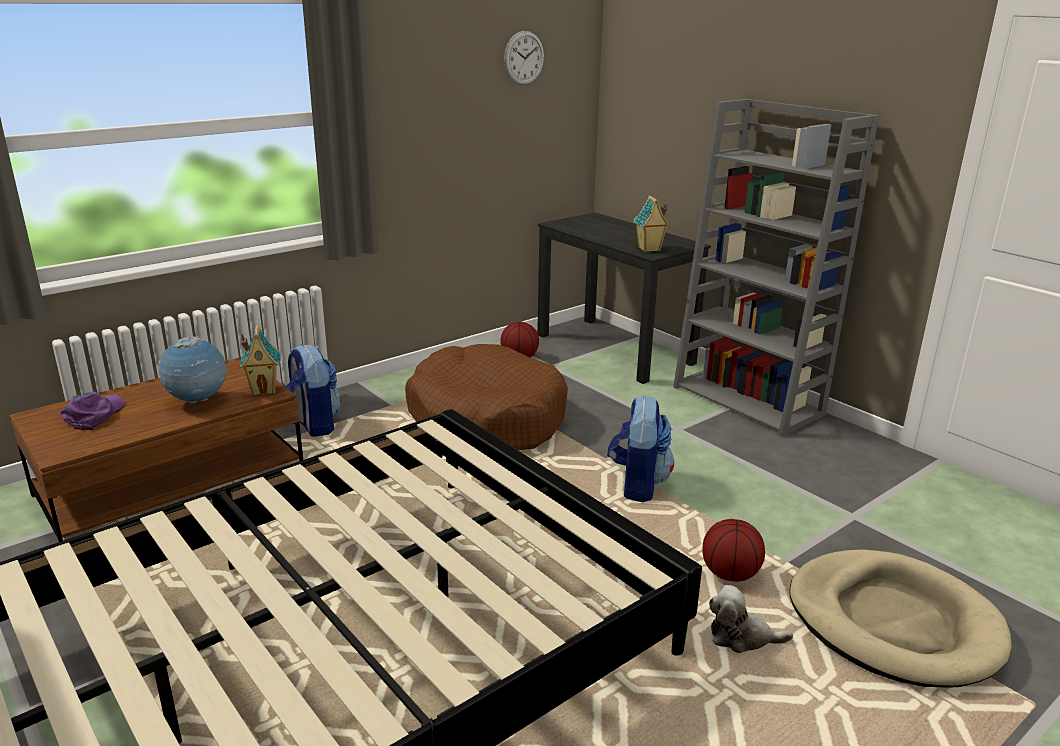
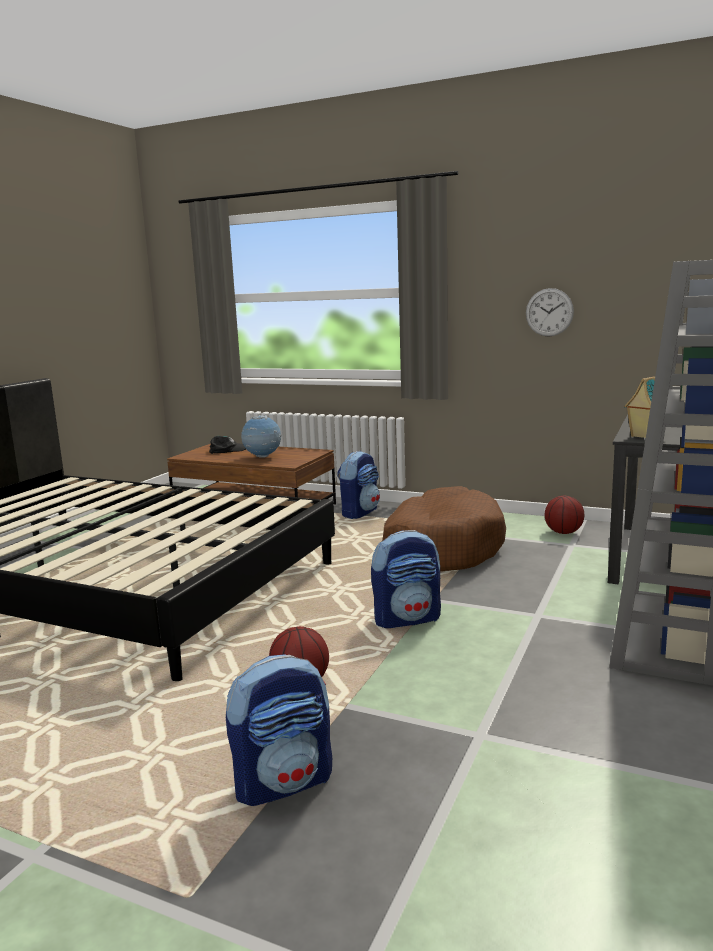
camera: 65 degrees right, 10 degrees down
purple cap [61,392,125,430] -> black cap [209,436,246,454]
toy house [240,325,281,396] -> none
wall clock [504,31,544,85] -> wall clock moved to [526,288,574,337]
plush toy [709,585,793,653] -> none
beige dog bed [790,549,1012,687] -> backpack [226,654,332,806]

